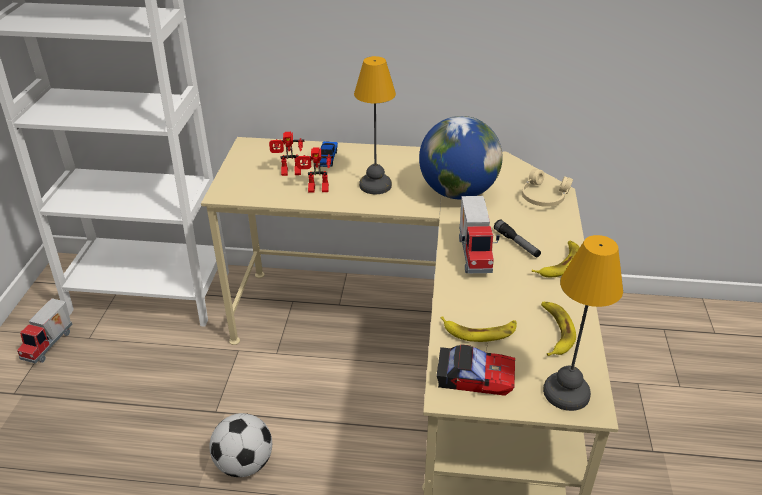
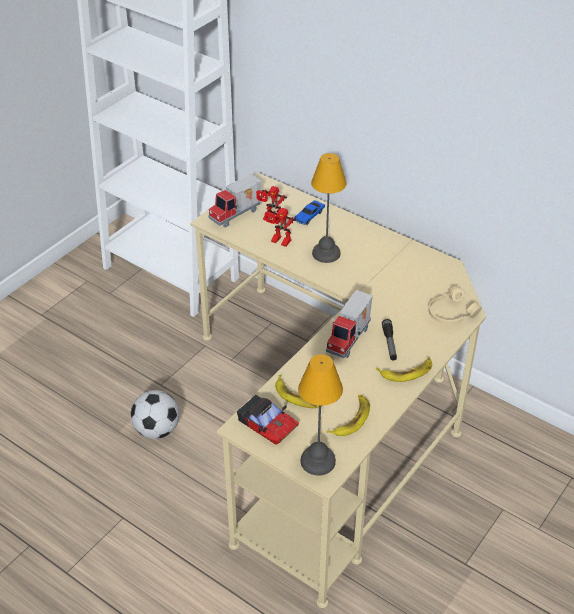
camera: 30 degrees right, 5 degrees up
toy truck [17,298,72,364] -> toy truck moved to [208,174,261,228]
globe [419,116,503,199] -> none

